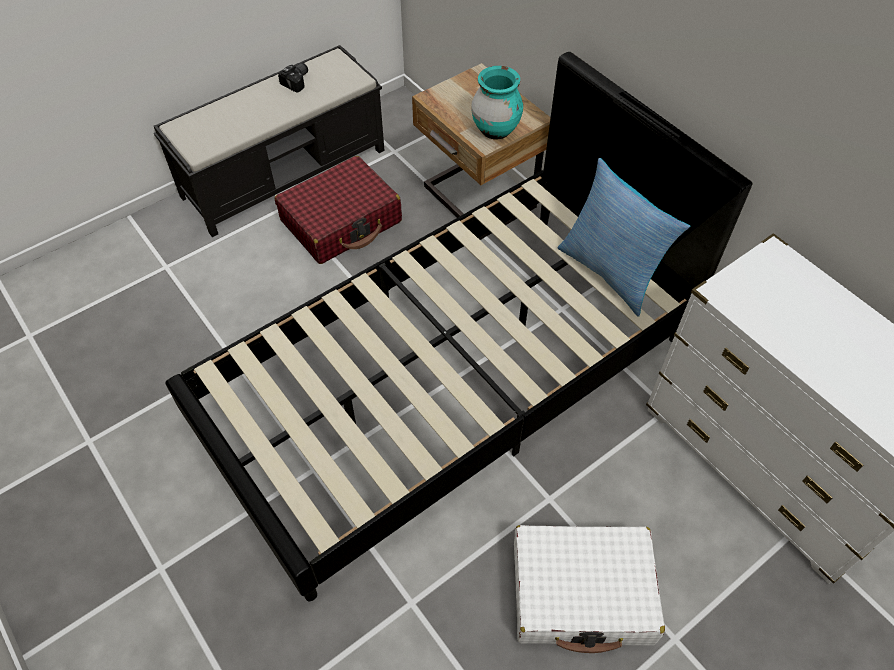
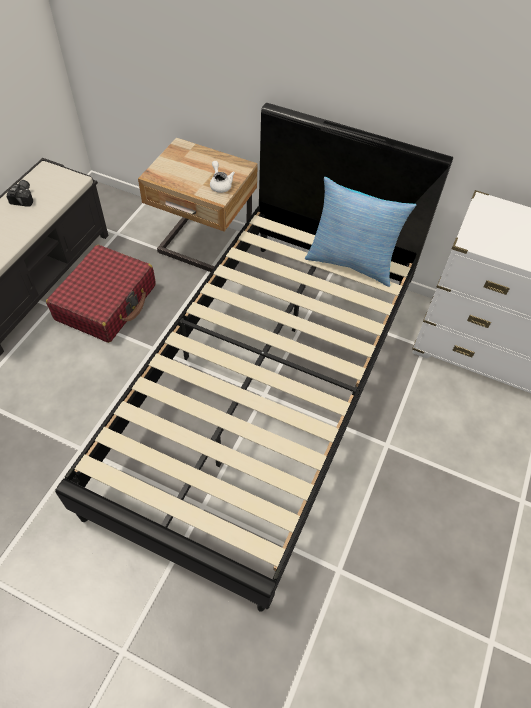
camera: 30 degrees left, 0 degrees up
turquoise vase [471,66,523,140] -> white teapot [210,161,235,193]
white suitcase [514,525,665,653] -> none

